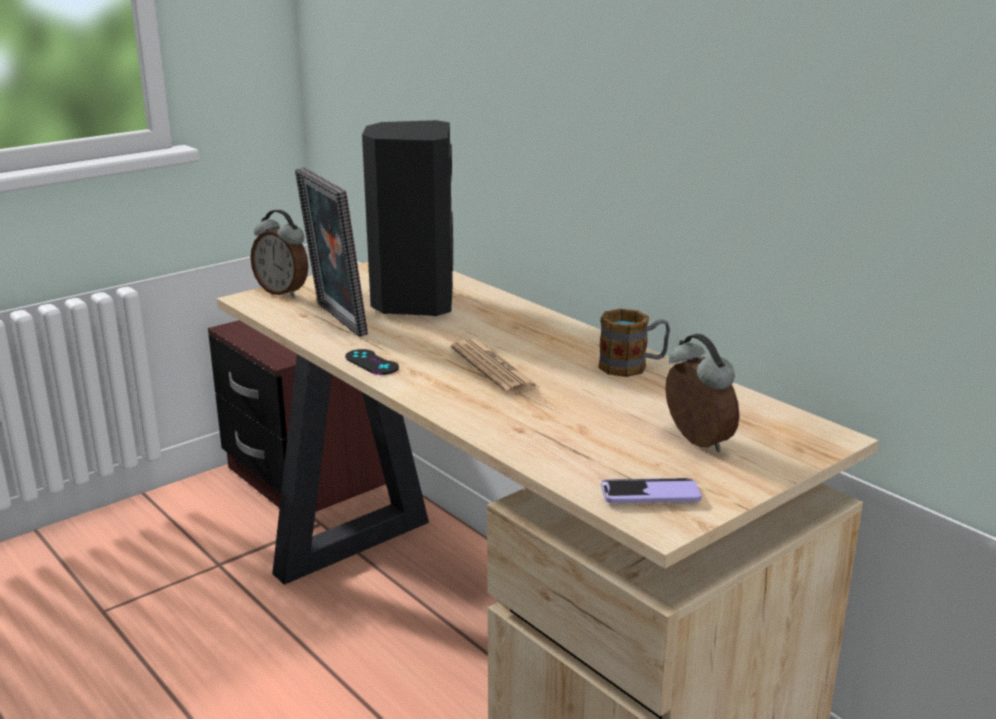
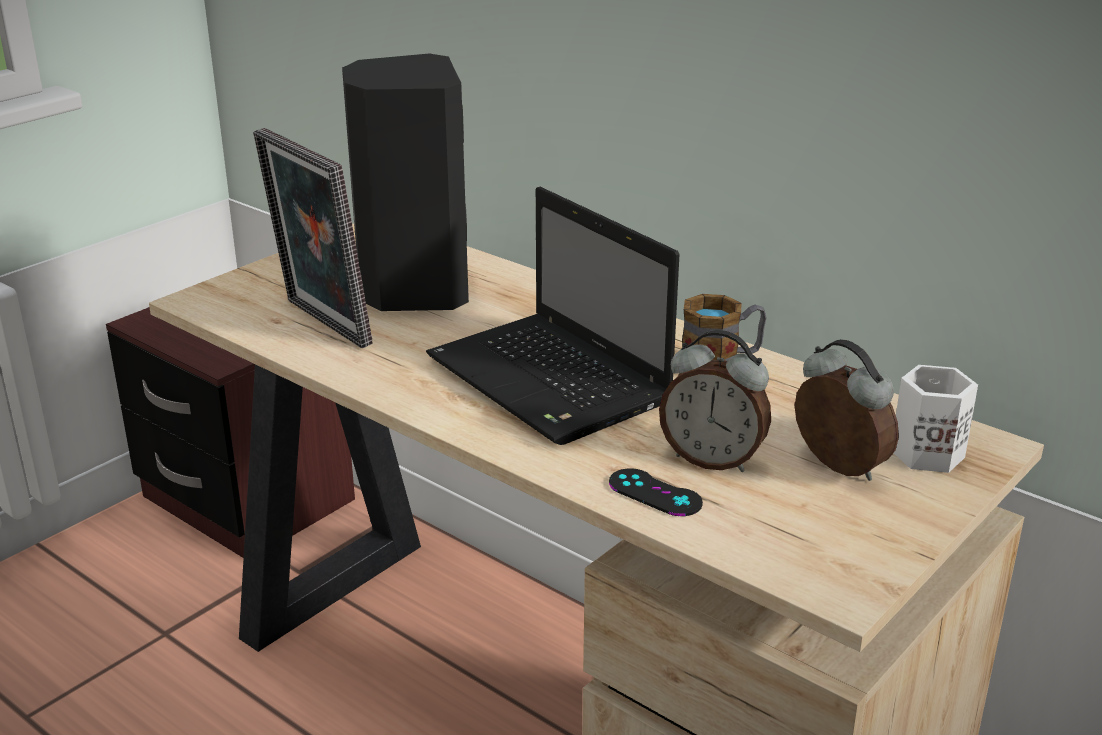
camera: 10 degrees left, 5 degrees up
alarm clock [251,210,309,298] -> alarm clock moved to [659,330,771,472]
black game controller [345,349,399,375] -> black game controller moved to [609,468,703,516]
newspaper [451,339,541,395] -> laptop [426,187,680,445]
phone [601,478,702,503] -> none
none -> white mug [894,365,978,473]

